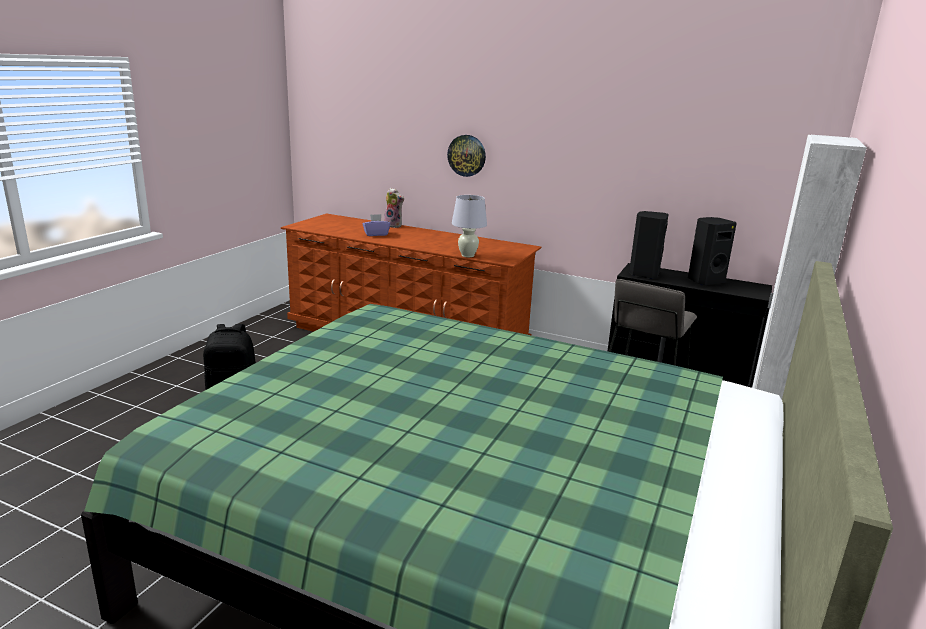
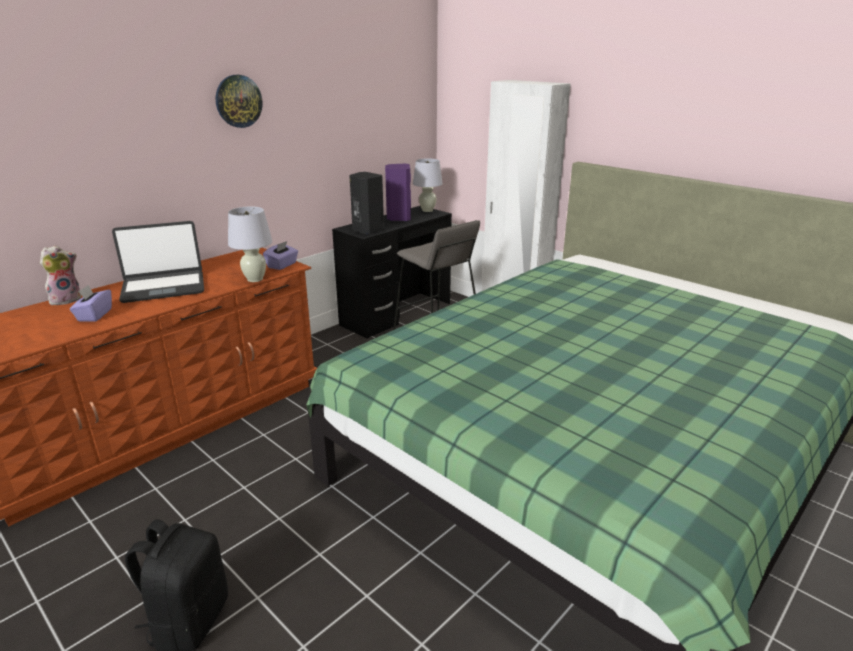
camera: 70 degrees left, 5 degrees up
wall clock [447,135,486,177] -> wall clock moved to [215,75,262,128]
black speaker [688,217,737,285] -> purple speaker [385,164,411,221]
none -> laptop [112,221,204,303]
none -> purple tissue box [263,241,298,270]
none -> white table lamp [413,158,443,212]

